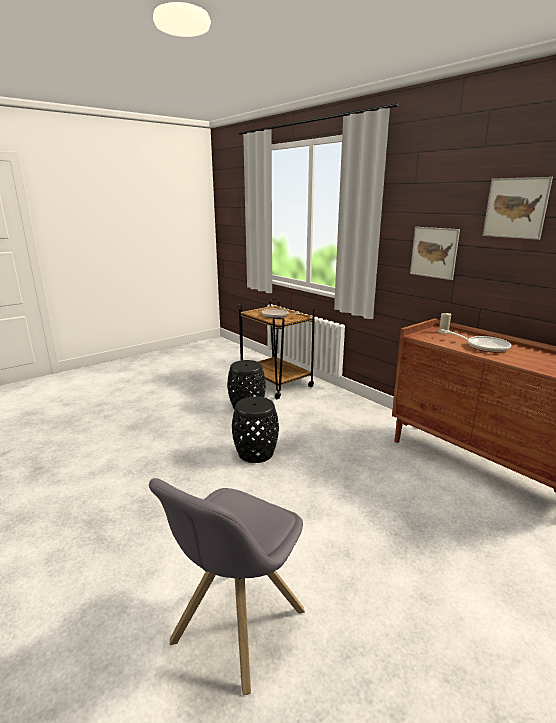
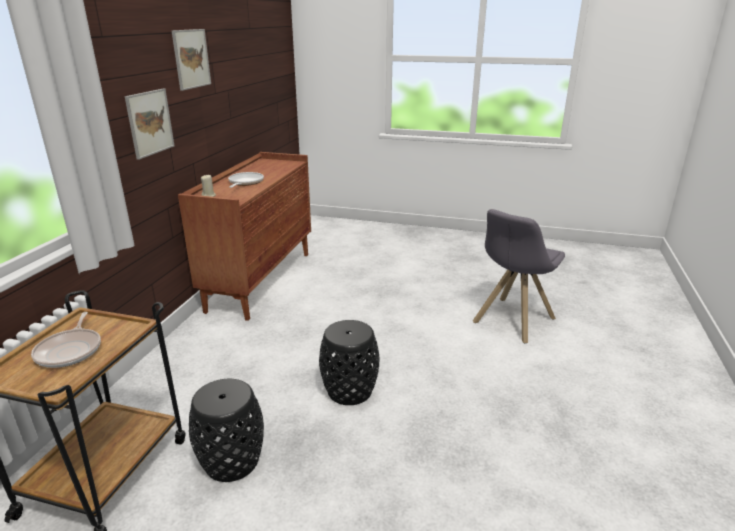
camera: 125 degrees left, 5 degrees up
grey chair [149,478,305,695] -> grey chair turned 135 degrees clockwise [473,209,565,343]

